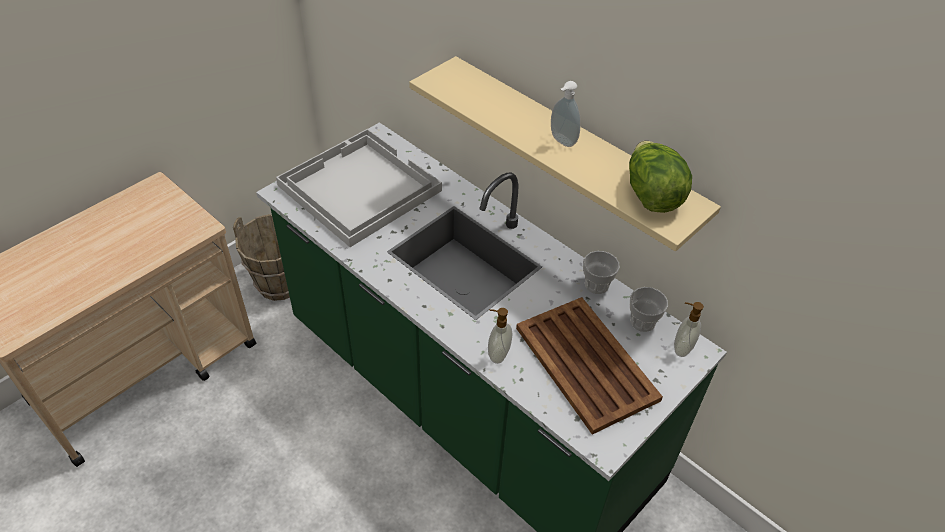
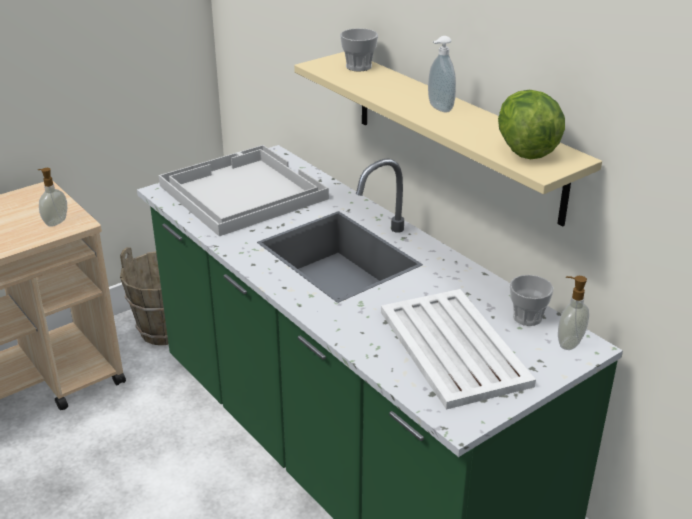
camera: 10 degrees right, 15 degrees down
soap dispenser [488,308,513,364] -> soap dispenser moved to [38,168,67,227]
brown tray [516,297,663,435] -> white tray [381,289,536,410]
cup [583,251,620,294] -> cup moved to [340,28,378,71]

